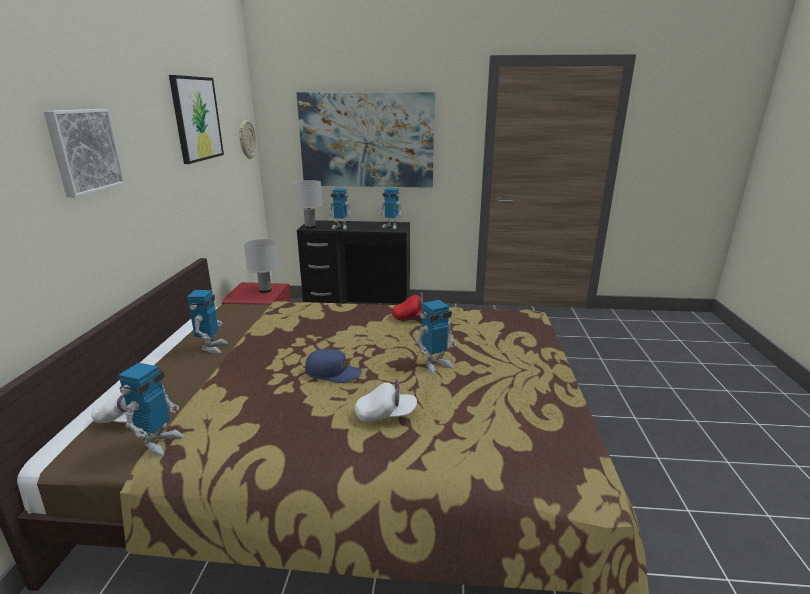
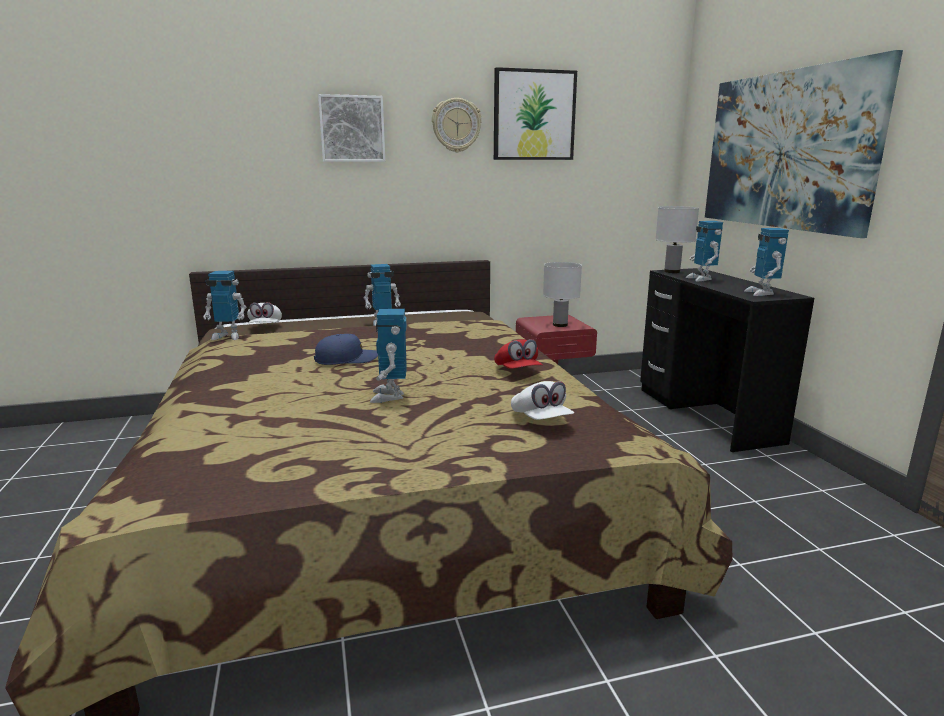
camera: 70 degrees right, 5 degrees down
wall clock [239,121,256,159] -> wall clock moved to [432,98,482,152]
blue cap [305,349,362,383] -> blue cap turned 105 degrees counterclockwise [314,334,378,365]
white cap [355,379,417,422] -> white cap moved to [511,381,574,420]
toy robot [416,300,456,374] -> toy robot turned 45 degrees clockwise [370,309,407,403]

